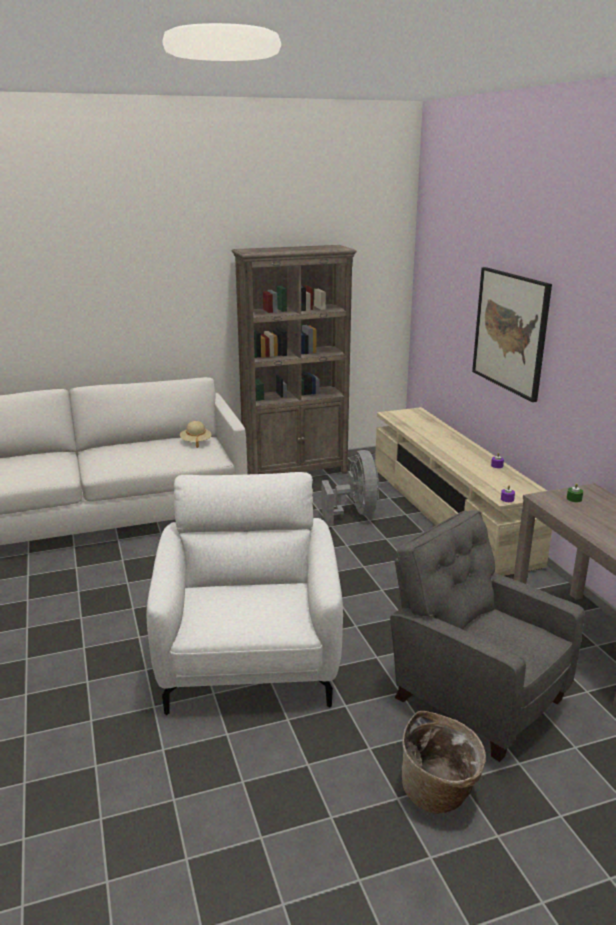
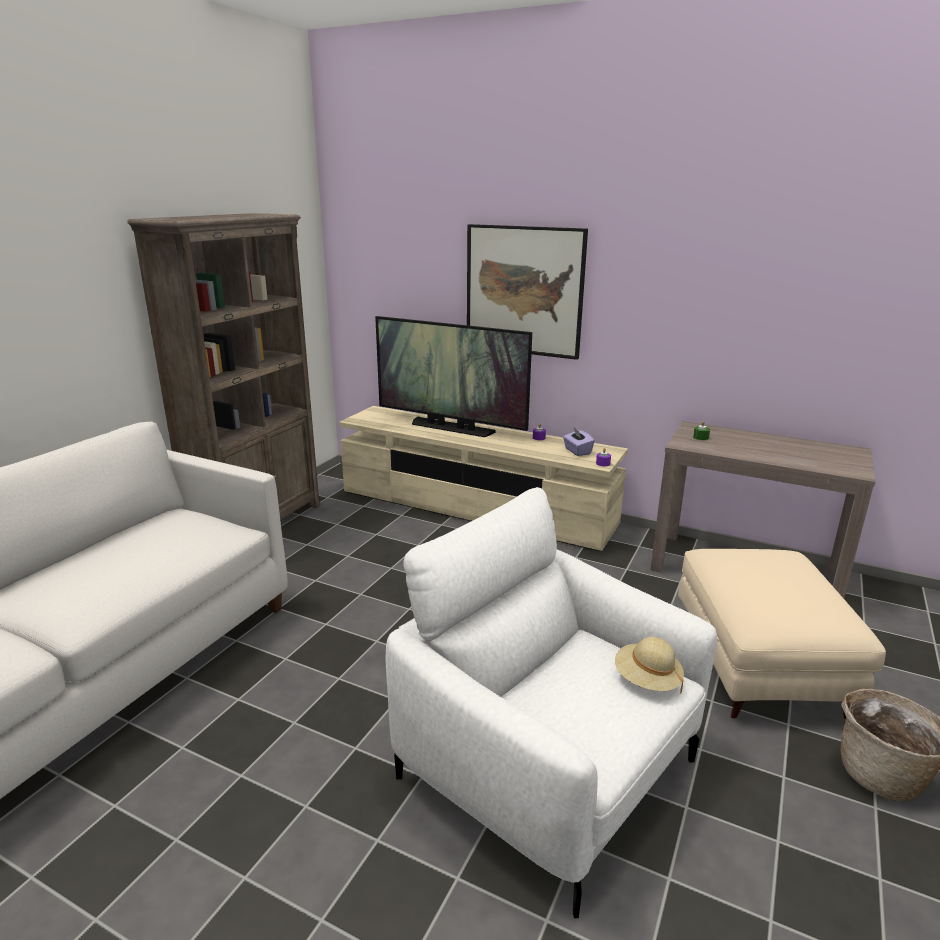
camera: 45 degrees left, 0 degrees up
beige hat [180,421,212,448] -> beige hat moved to [615,637,684,693]
grey fan [321,450,379,526] -> none
grey armchair [390,510,585,762] -> beige ottoman [678,549,886,719]
none -> television [375,316,532,437]
none -> purple tissue box [563,428,595,456]

